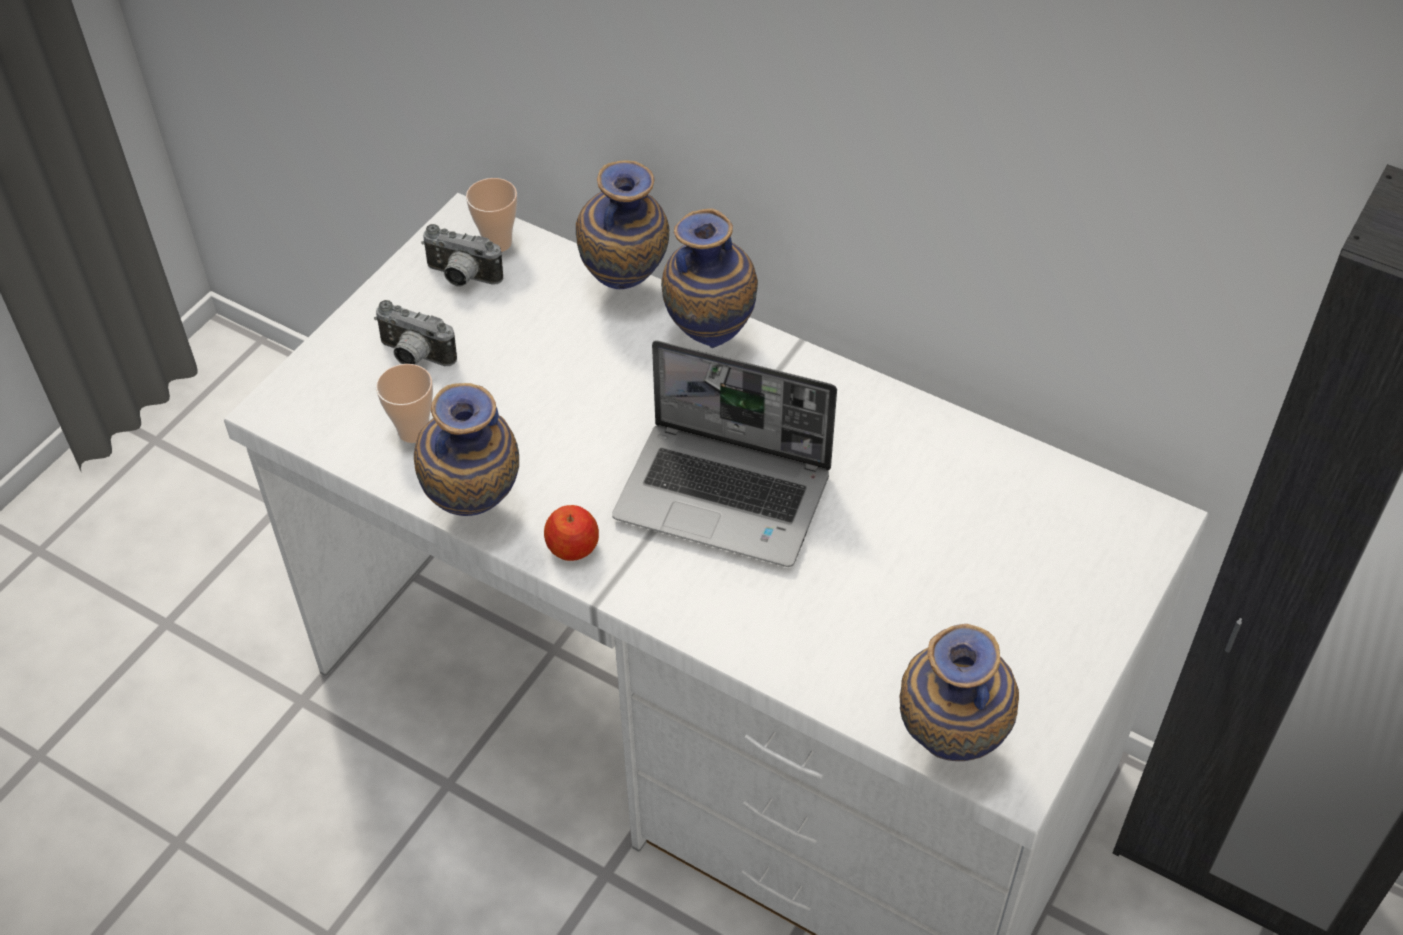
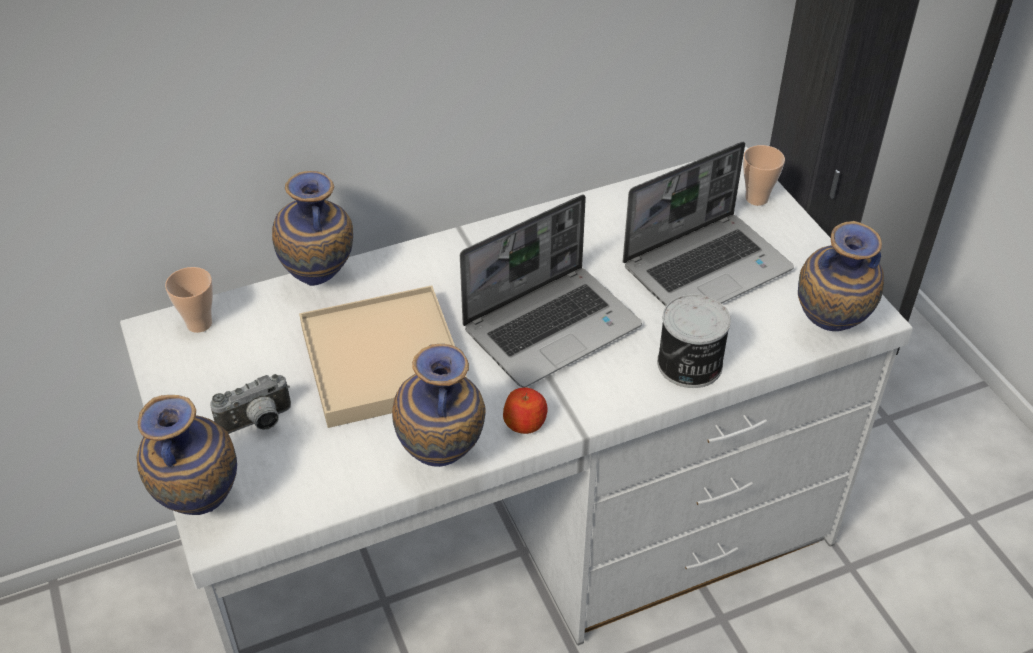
camera: 55 degrees left, 5 degrees down
cup [376,364,433,443] -> cup moved to [743,145,785,206]
camera [421,224,503,287] -> none
vase [661,208,758,348] -> vase moved to [137,395,237,515]
none -> beige tray [299,285,467,428]
none -> laptop [623,142,794,307]
none -> can [657,294,731,388]

